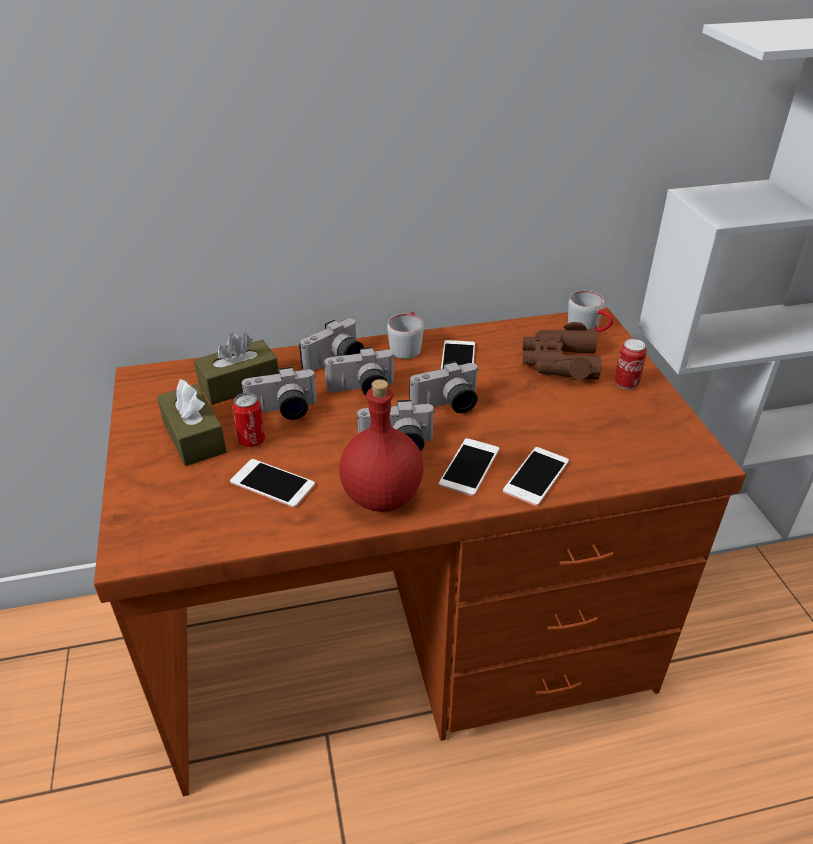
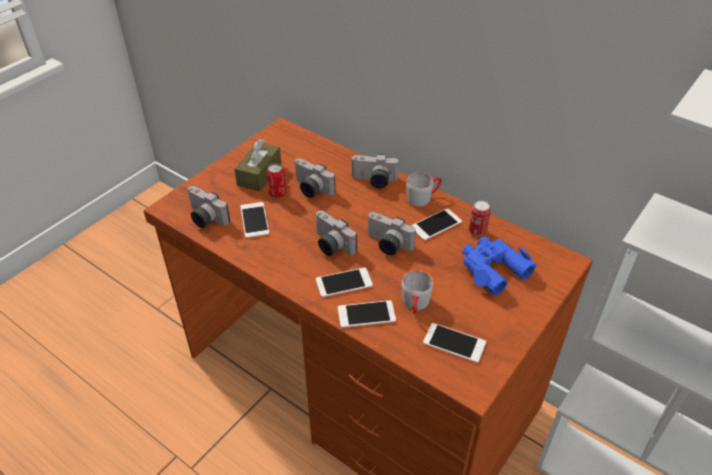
camera: 50 degrees right, 5 degrees up
brown tissue box [194,333,279,405] -> none
camera [324,347,396,395] -> camera moved to [187,186,230,228]
red bottle [339,379,424,512] -> none
brown binoculars [523,322,602,380] -> blue binoculars [462,236,537,295]
grey mug [568,291,613,332] -> grey mug moved to [402,271,433,315]
can [614,339,647,389] -> can moved to [469,201,491,236]
none -> phone [423,323,486,363]

